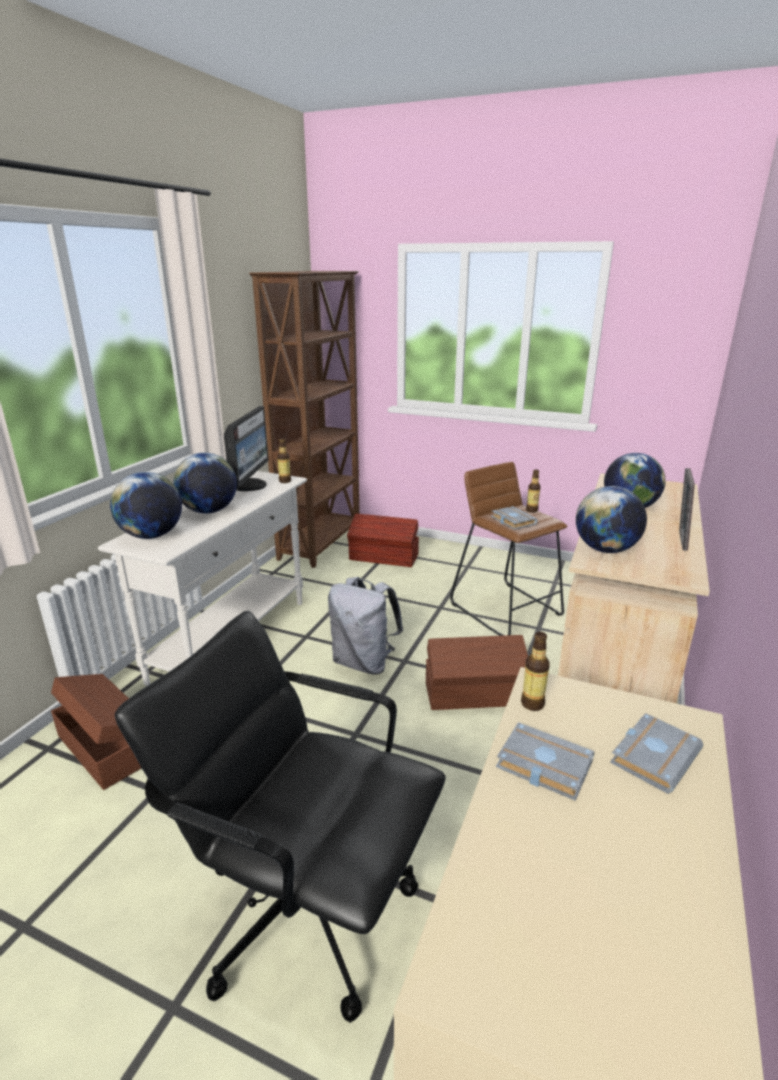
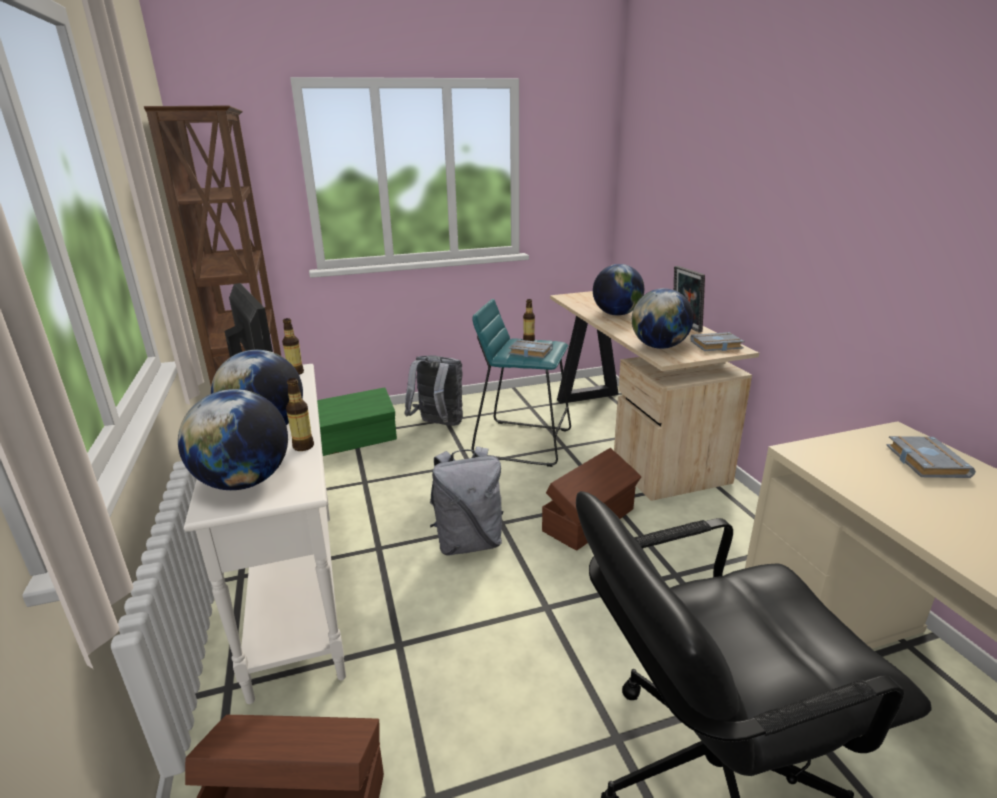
camera: 40 degrees left, 0 degrees up
brown storage box [347,513,419,567] -> green storage box [317,387,397,456]
brown stool [450,462,568,636] -> turquoise stool [471,299,571,467]
grey book [496,722,594,801] -> grey book moved to [690,332,745,351]
bottle [521,632,550,711] -> bottle moved to [286,378,314,451]
none -> grey backpack [404,355,463,426]

